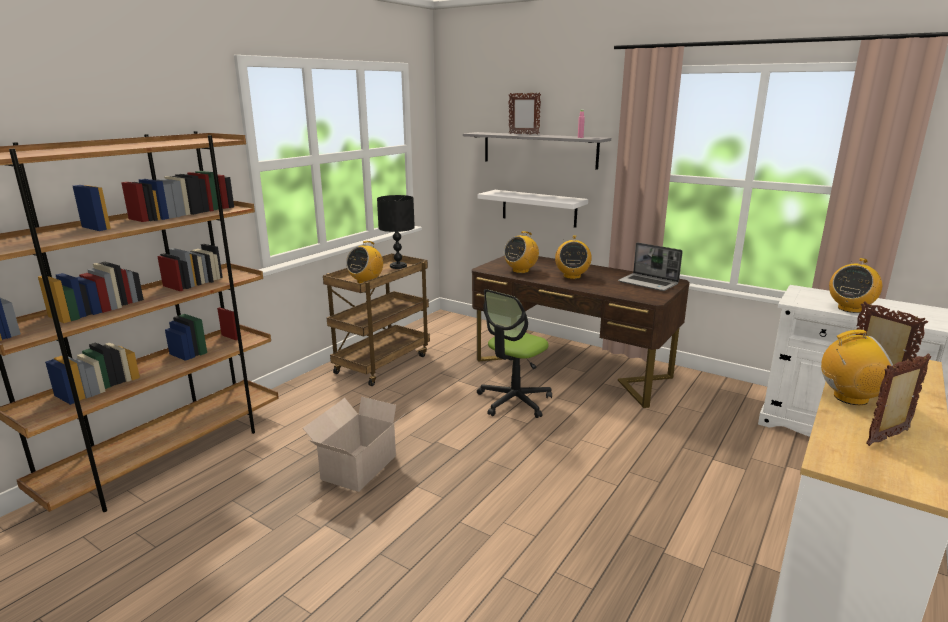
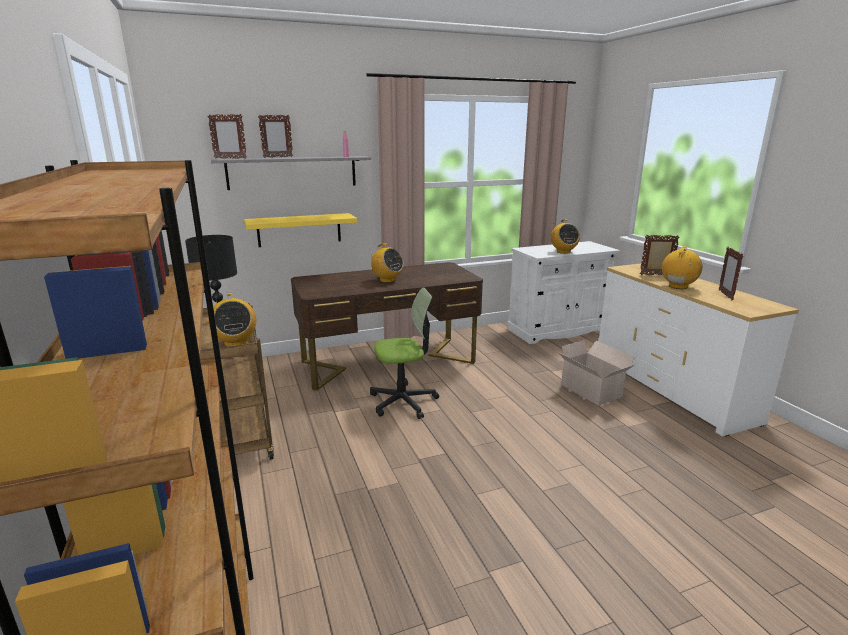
camera: 55 degrees left, 0 degrees up
cardboard box [303,397,406,492] -> cardboard box moved to [558,340,636,406]
office chair [477,289,552,418] -> office chair turned 90 degrees counterclockwise [370,288,439,419]
white shelf [478,190,588,228] -> yellow shelf [244,213,357,247]
radio [504,231,539,273] -> none
laptop [618,243,683,291] -> none
none -> picture frame [208,114,247,159]

